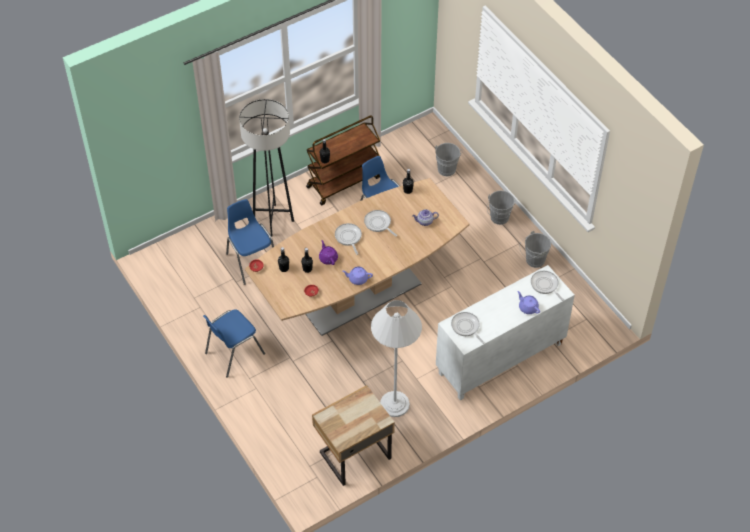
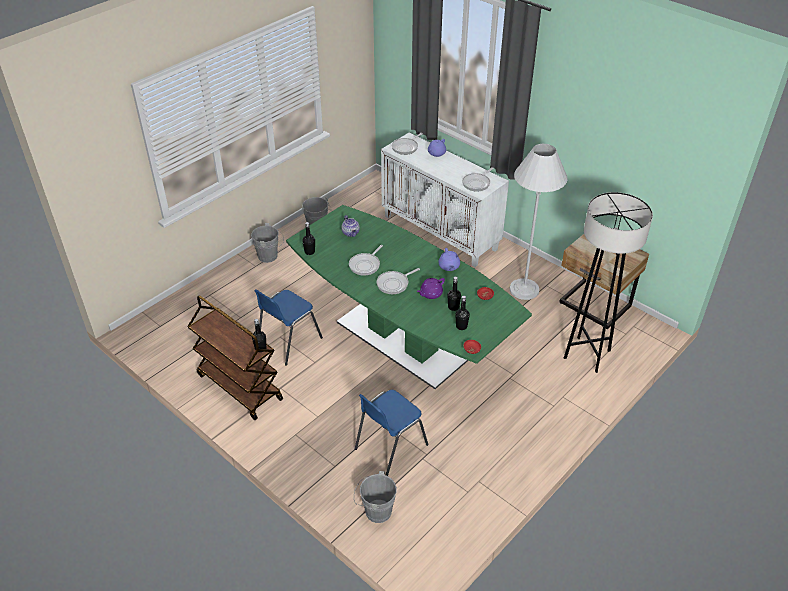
camera: 105 degrees left, 10 degrees down
blue chair [203,309,265,378] -> none
grey floor lamp [239,99,294,237] -> grey floor lamp moved to [564,192,653,373]
brown dining table [245,178,469,336] -> green dining table [286,205,532,389]
grey bucket [435,143,463,176] -> grey bucket moved to [354,471,397,523]

